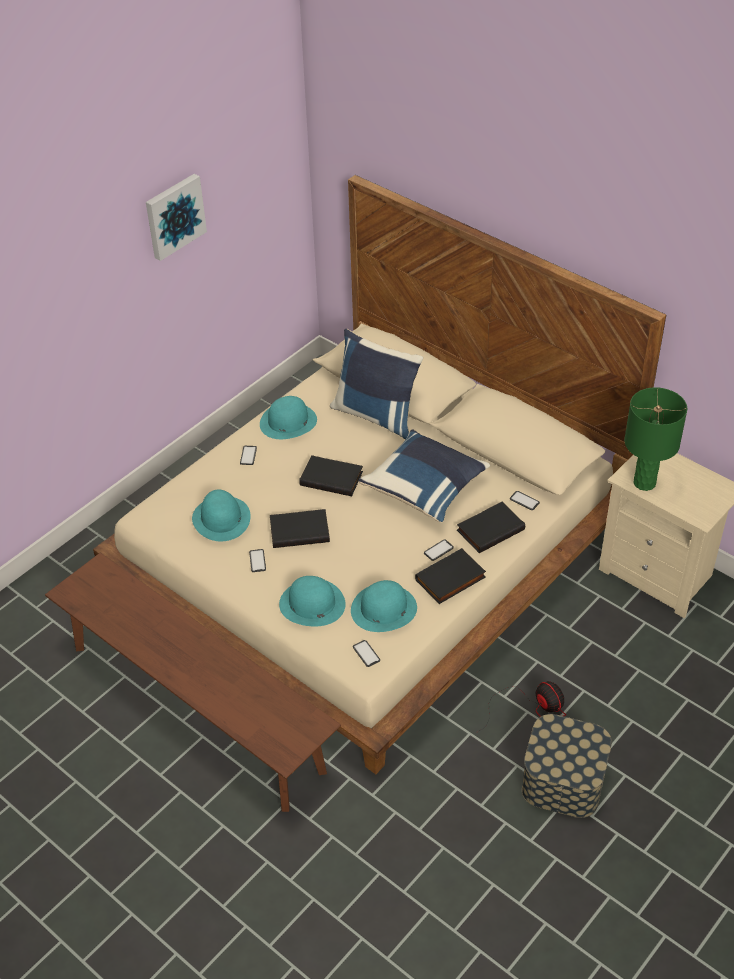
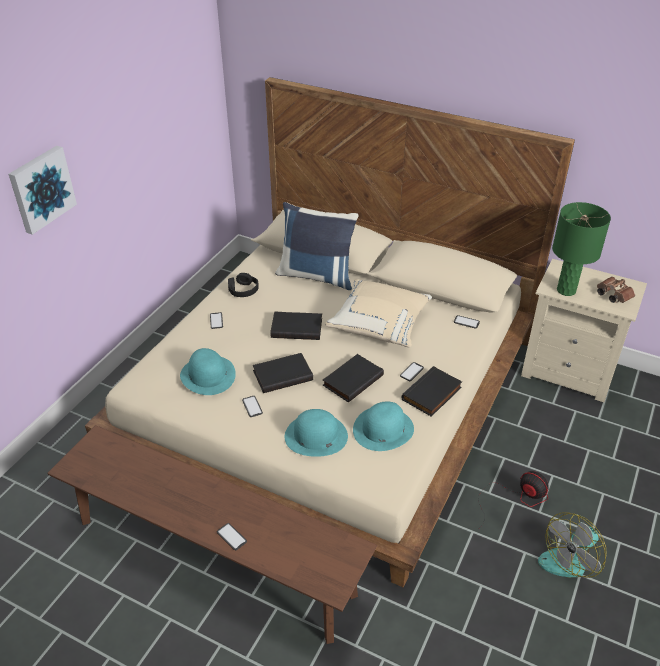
camera: 15 degrees left, 5 degrees down
picture [146,174,207,261] -> picture moved to [8,146,77,235]
turquoise hat [260,396,317,439] -> black headphones [228,273,259,297]
phone [353,640,380,667] -> phone moved to [217,523,247,550]
blue pillow [359,430,490,523] -> beige pillow [325,279,432,347]
black book [457,502,525,553] -> black book moved to [323,354,384,402]
storage box [522,714,612,818] -> fan [538,512,607,578]
none -> brown binoculars [597,277,635,303]

